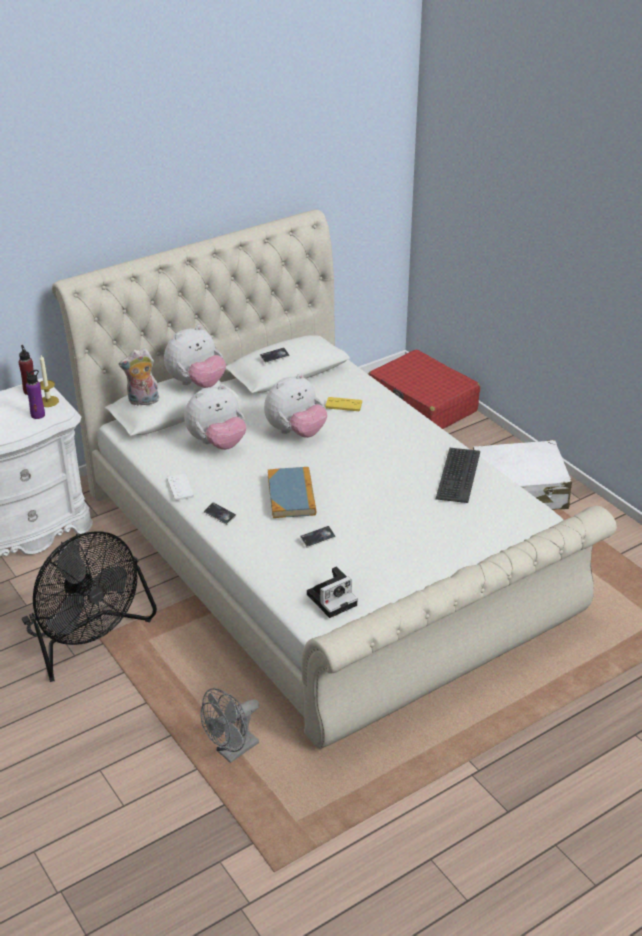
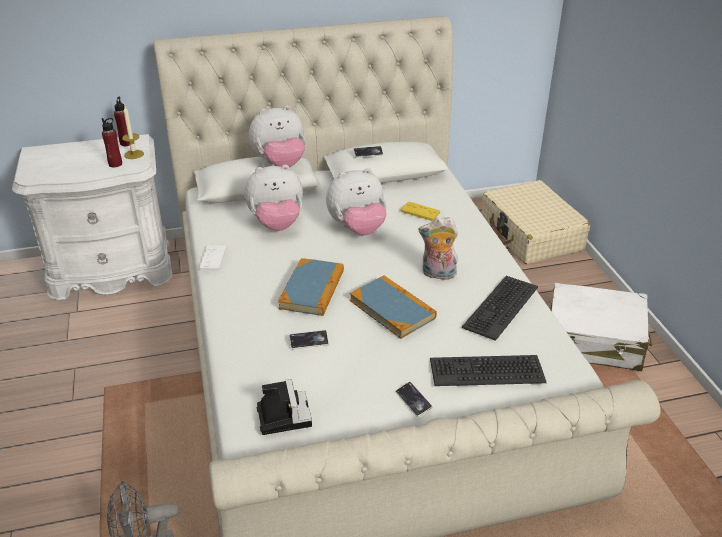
camera: 20 degrees right, 0 degrees up
black fan [22,531,157,682] -> none
purple bottle [26,370,45,419] -> red bottle [102,118,122,167]
plush toy [119,348,159,406] -> plush toy moved to [418,217,458,282]
phone [204,502,236,525] -> phone moved to [396,382,432,417]
camera [307,567,358,618] -> camera turned 90 degrees counterclockwise [257,379,312,435]
red suitcase [368,350,480,429] -> beige suitcase [481,180,590,264]
none -> book [350,275,437,339]
none -> keyboard [430,355,547,386]

